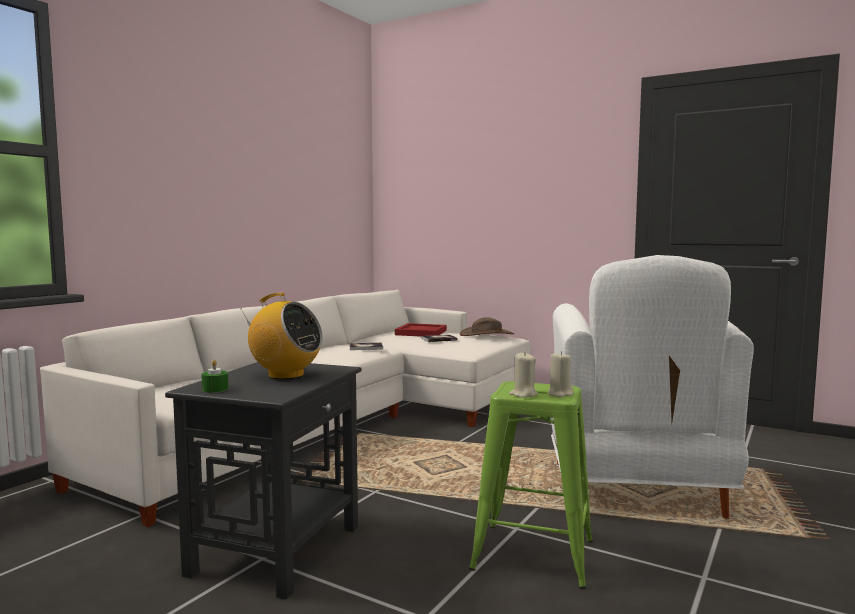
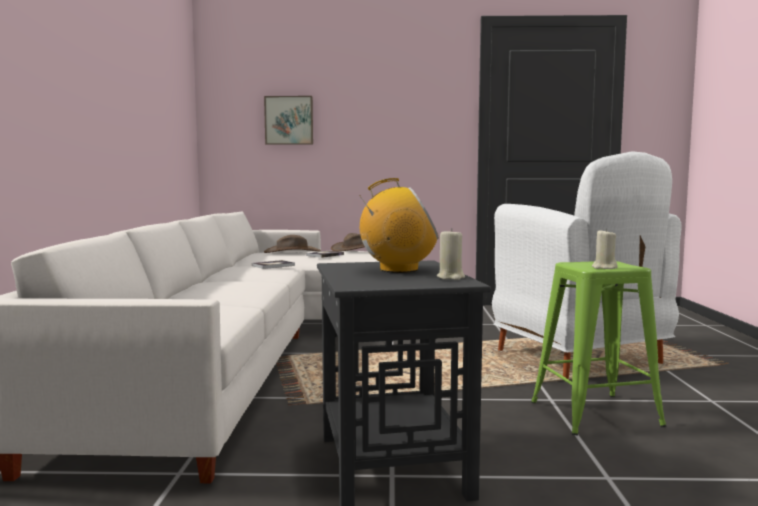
camera: 30 degrees left, 0 degrees up
green candle [201,360,228,393] -> none
red tray [395,323,447,337] -> brown hat [264,235,320,253]
beige candle [548,351,574,398] -> beige candle moved to [437,228,465,280]
none -> picture [264,96,313,145]

